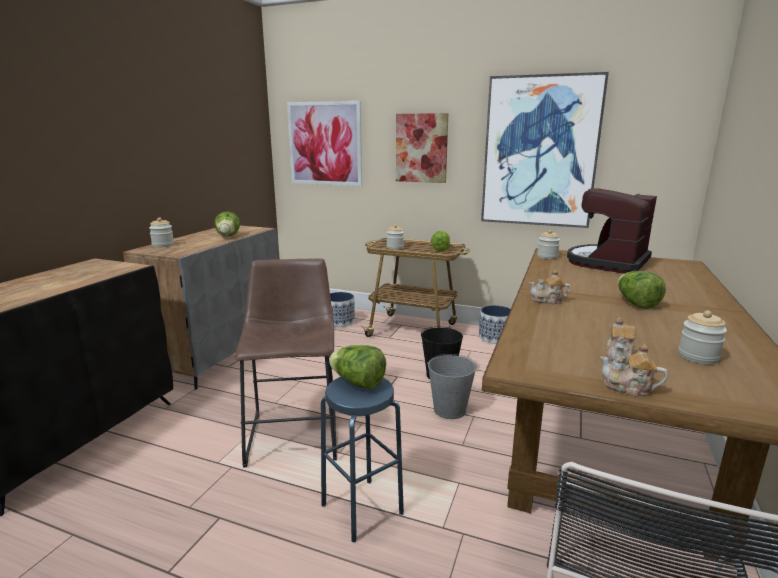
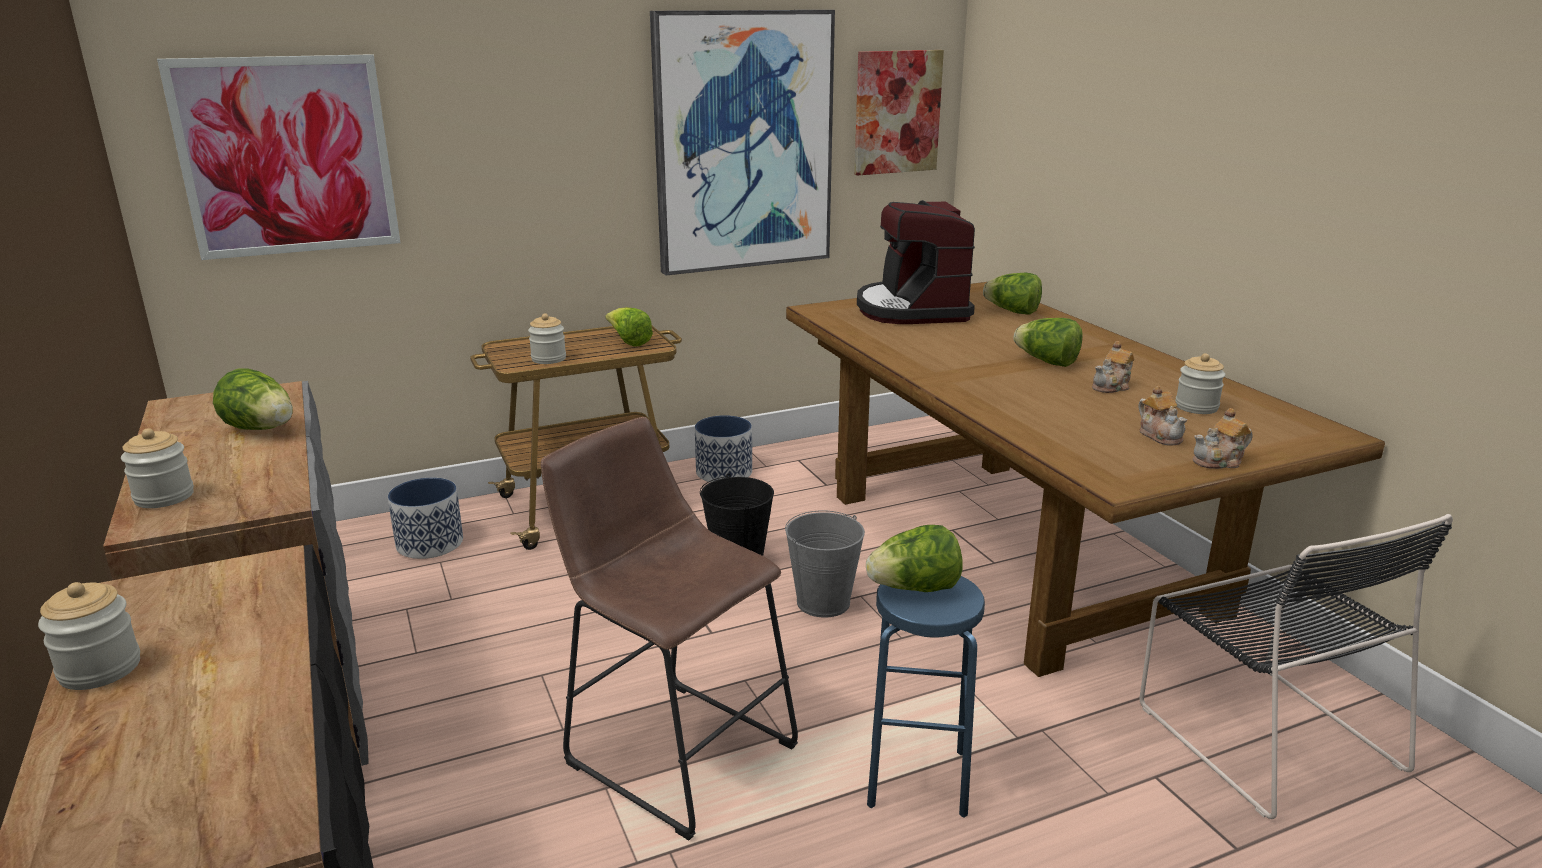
camera: 45 degrees left, 5 degrees up
picture [396,113,448,183] -> picture moved to [854,50,944,176]
teapot [529,270,571,304] -> teapot moved to [1092,341,1135,393]
jar [537,230,560,259] -> jar moved to [38,582,140,690]
none -> lettuce [983,273,1042,315]

